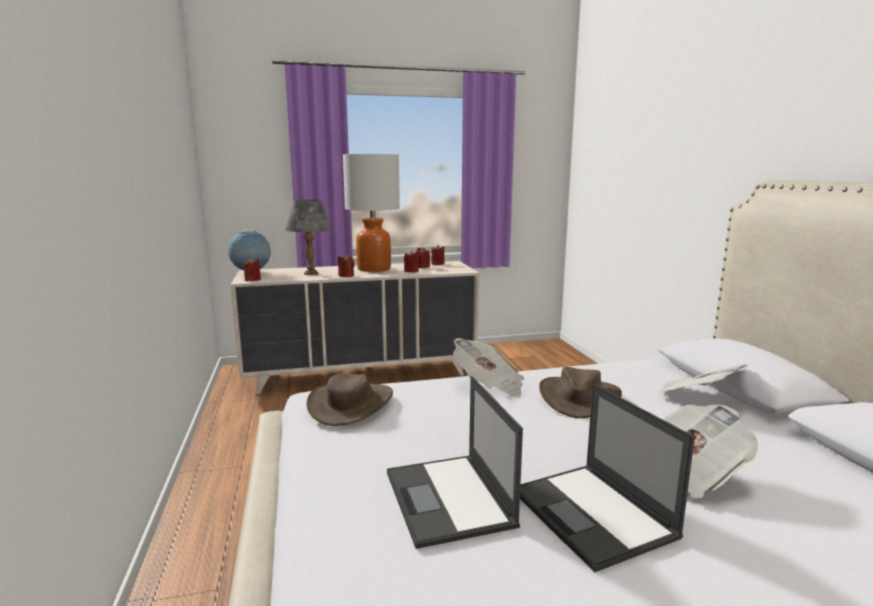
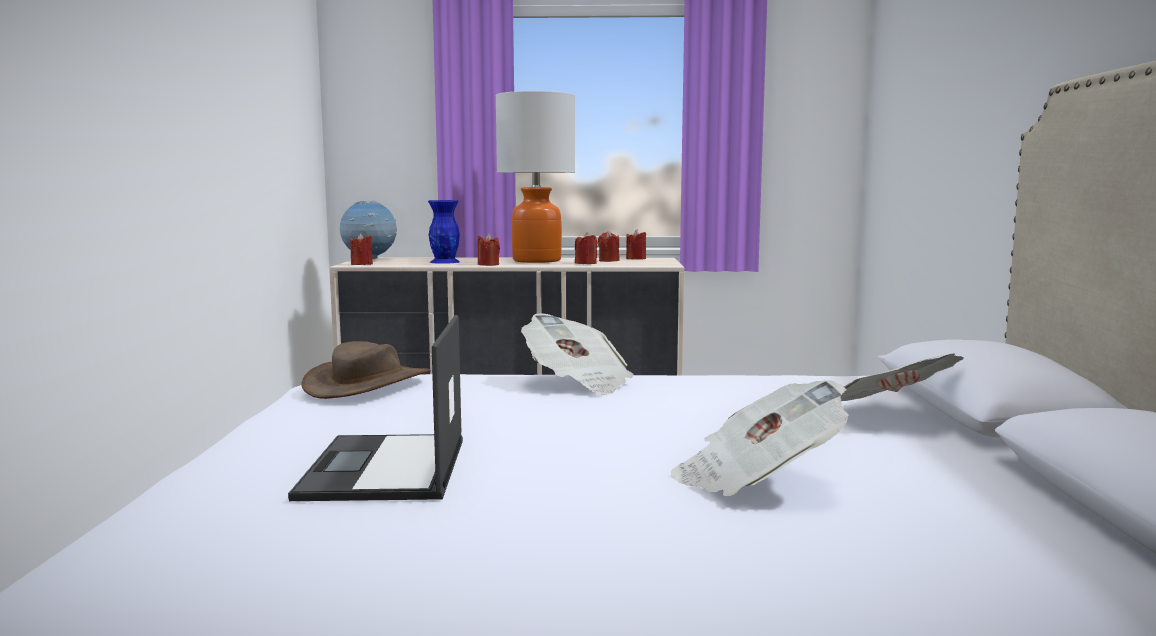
camera: 15 degrees right, 5 degrees down
grey table lamp [285,200,332,275] -> blue vase [428,200,460,264]
laptop [520,384,695,572] -> none
brown hat [539,367,622,418] -> none

